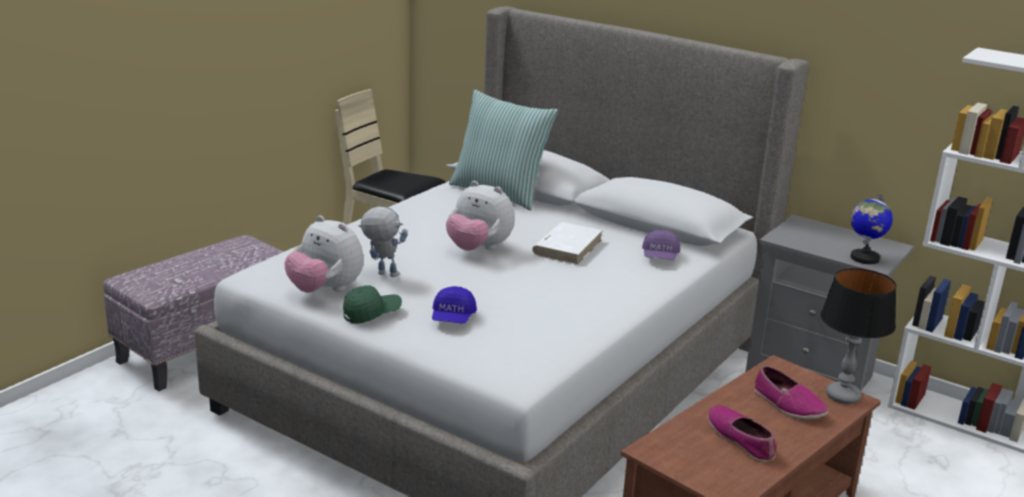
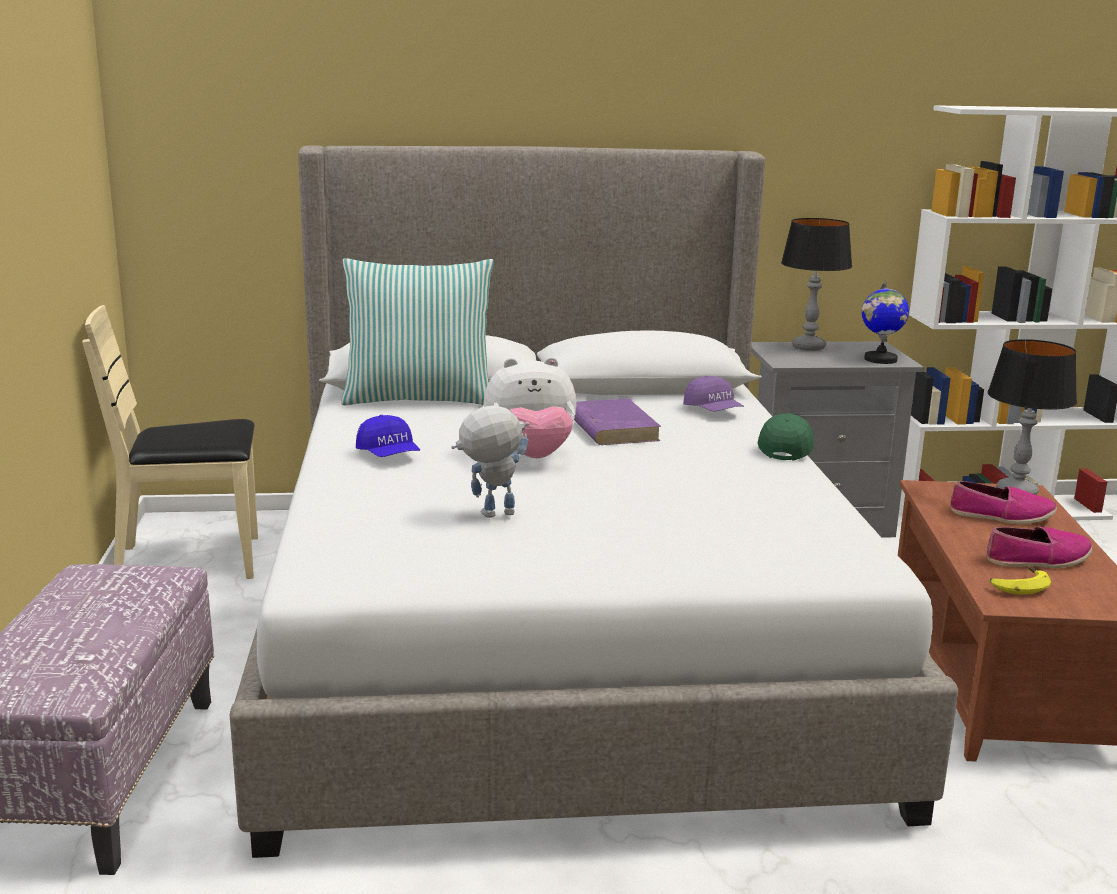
camera: 40 degrees left, 5 degrees down
plush toy [285,215,364,293] -> none
green cap [343,285,402,324] -> green cap moved to [758,413,814,461]
blue cap [432,286,477,323] -> blue cap moved to [356,415,420,457]
white book [532,222,603,265] -> purple book [574,398,661,445]
shoe [708,406,776,462] -> shoe turned 150 degrees clockwise [987,527,1092,568]
none -> table lamp [781,218,852,351]
none -> banana [990,566,1051,595]

